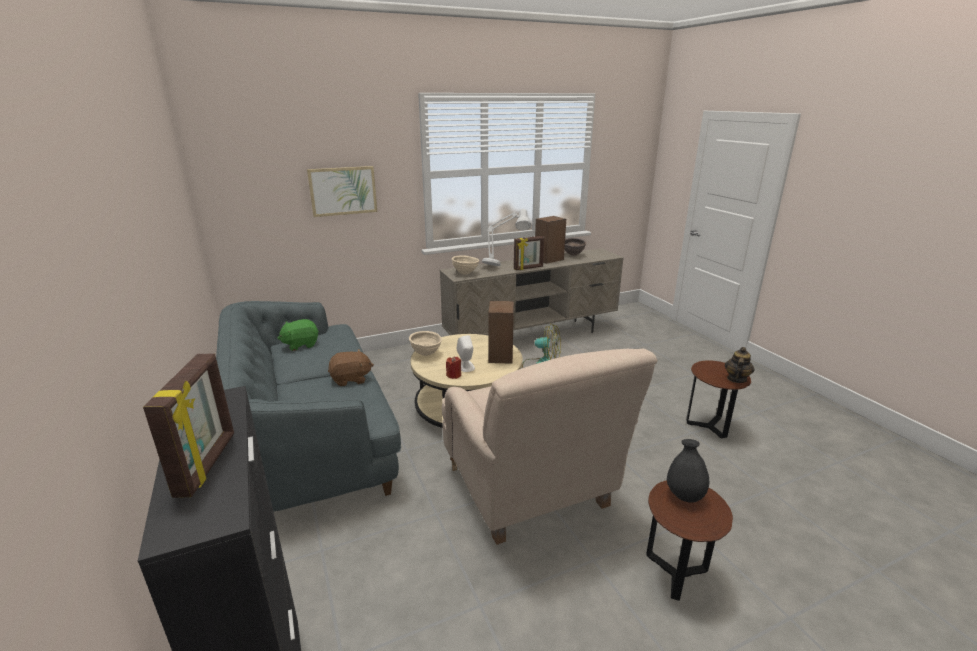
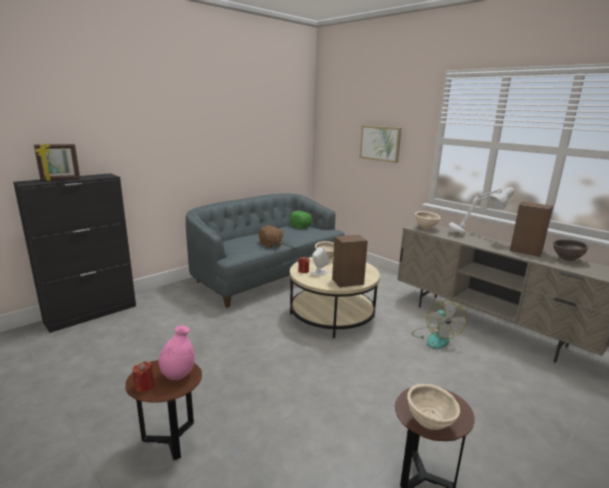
camera: 70 degrees right, 5 degrees down
beige armchair [442,349,657,545] -> none
picture frame [514,236,544,270] -> none
black vase [667,439,709,503] -> pink vase [159,326,195,380]
teapot [725,347,755,383] -> beige bowl [407,384,460,430]
none -> red candle [133,361,155,392]

